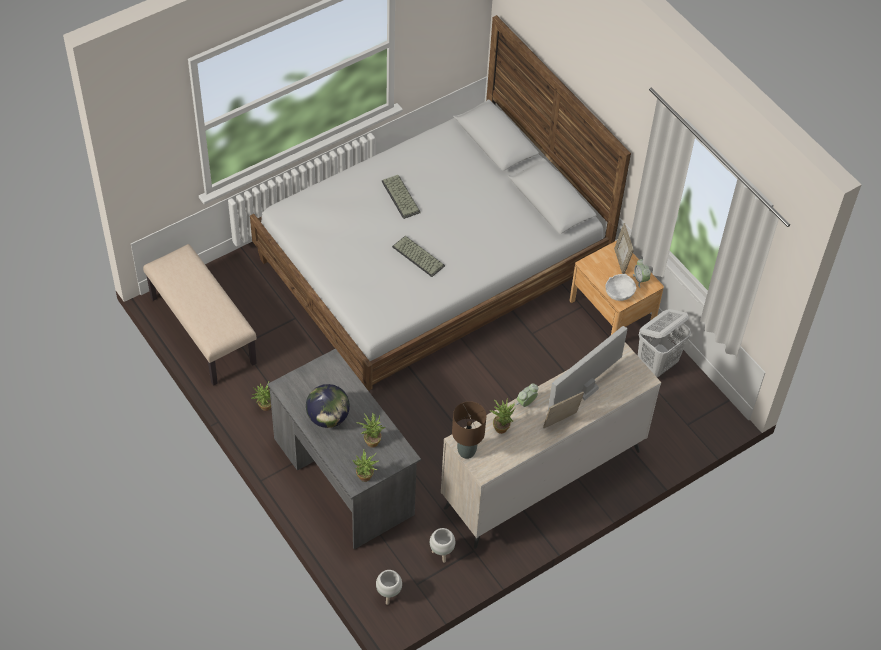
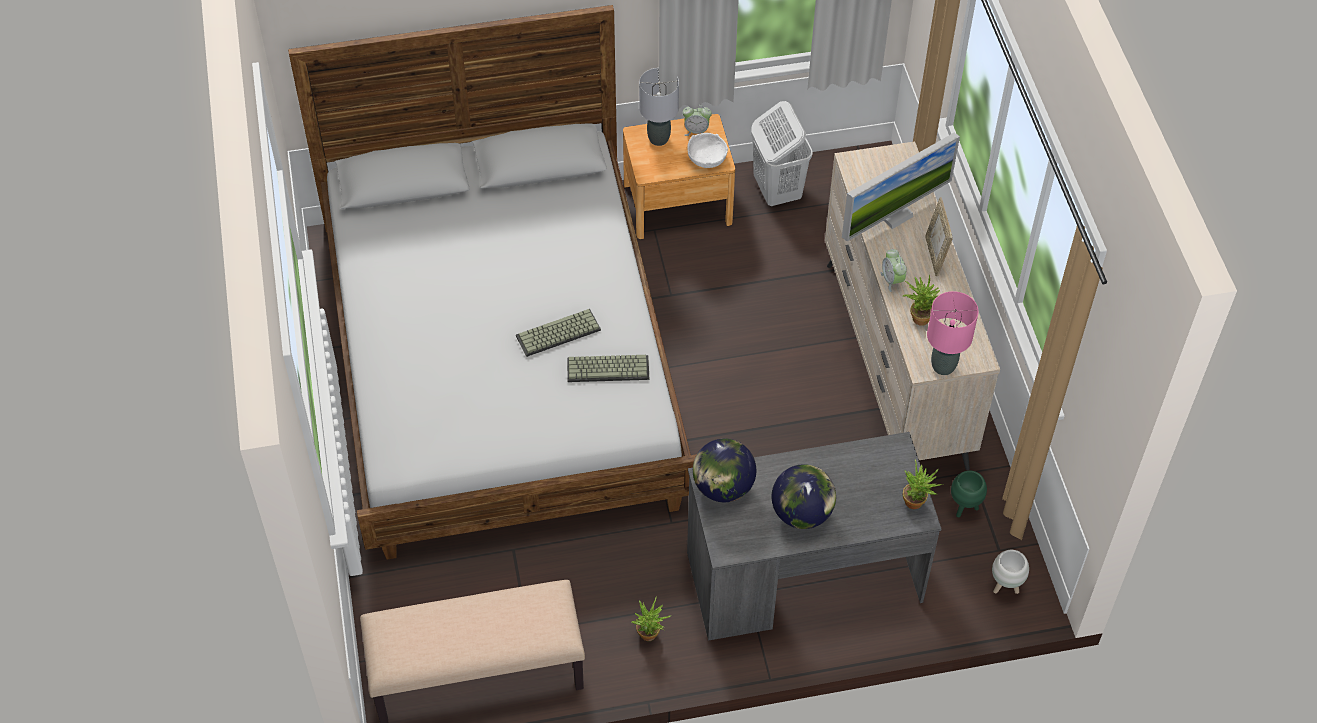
camera: 65 degrees left, 0 degrees up
potted plant [356,413,385,448] -> none
keyboard [382,175,421,219] -> keyboard moved to [567,355,649,382]
white planter [430,528,455,563] -> green planter [951,470,987,517]
brown table lamp [452,401,487,459] -> pink table lamp [927,291,979,375]
monitor [548,326,628,410] -> monitor turned 105 degrees counterclockwise [842,133,960,242]
picture frame [614,223,634,274] -> grey table lamp [639,68,679,146]
none -> globe [693,438,756,502]

